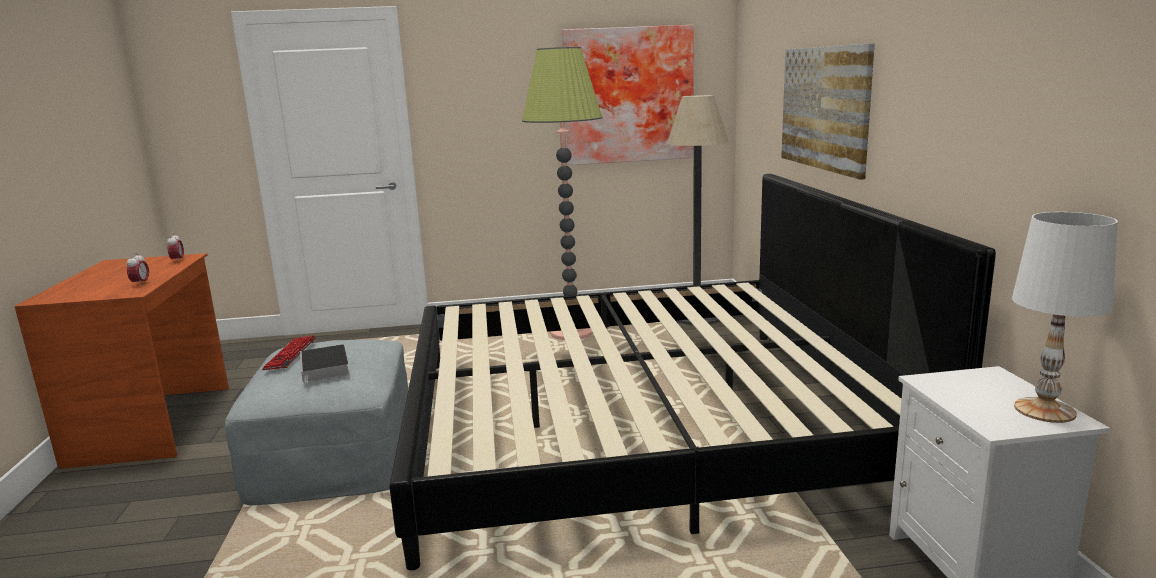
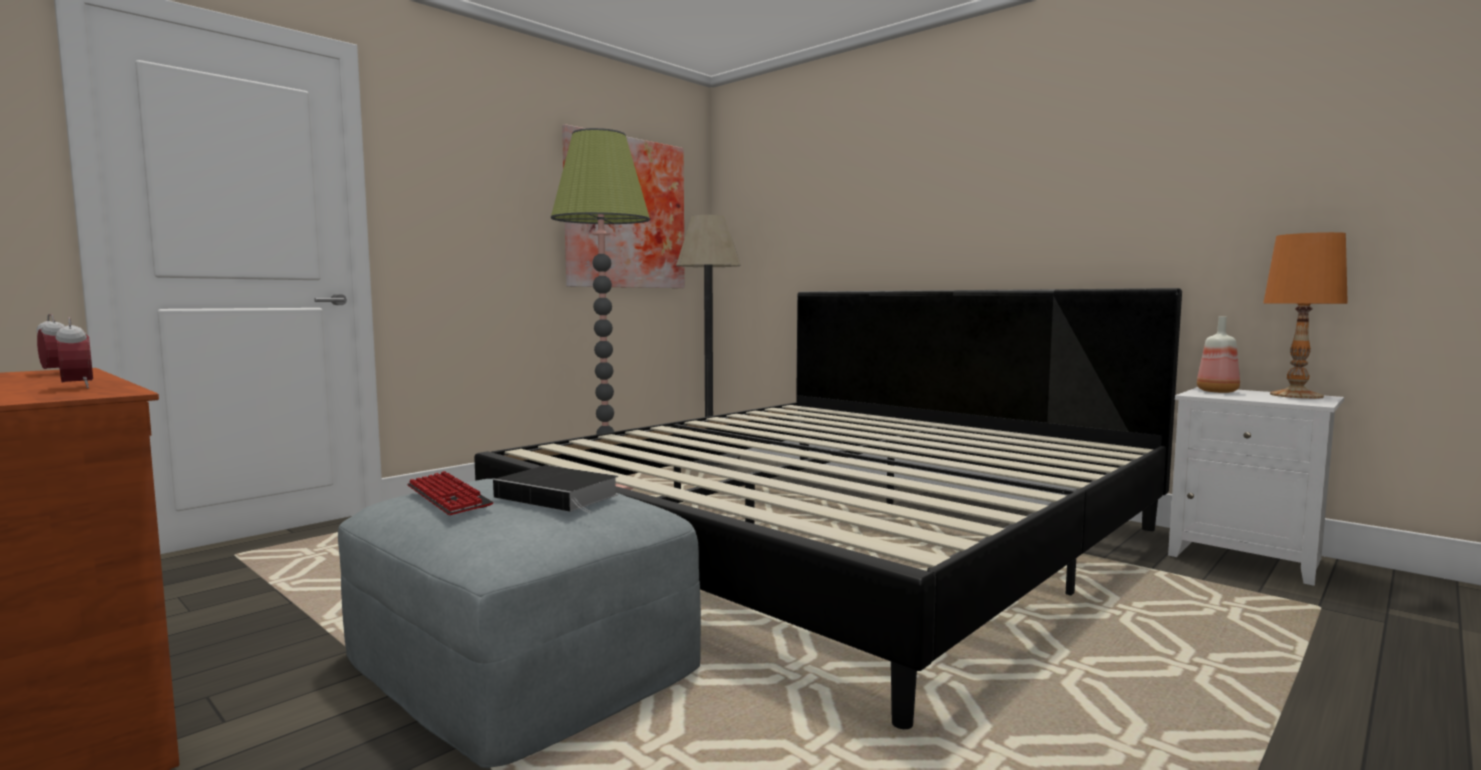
camera: 40 degrees left, 10 degrees down
picture [781,43,875,180] -> none
white table lamp [1012,212,1118,423] -> orange table lamp [1263,232,1348,399]
none -> bottle [1197,316,1240,393]

